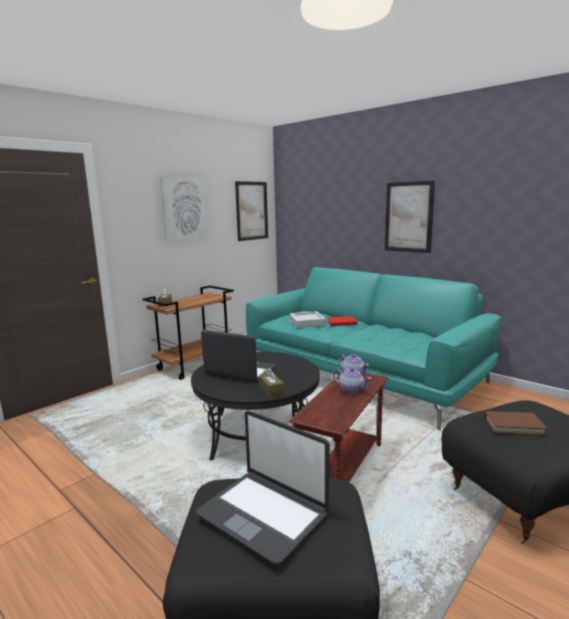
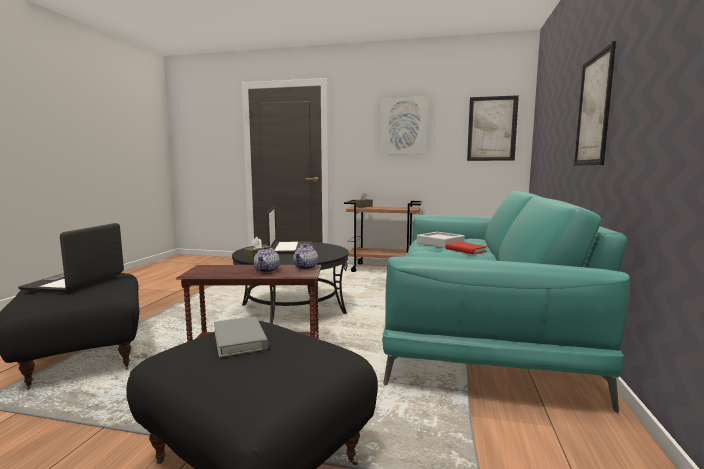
camera: 60 degrees right, 5 degrees down
brown book [484,411,548,436] -> grey book [214,316,269,358]

